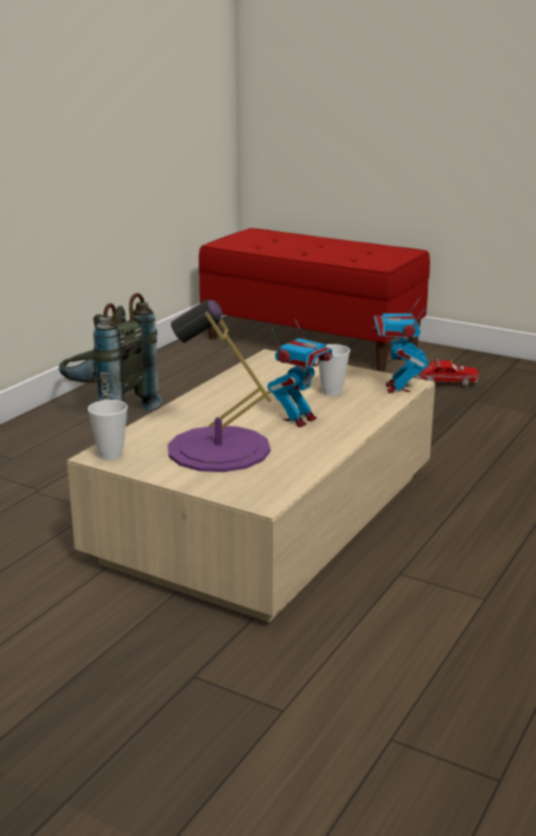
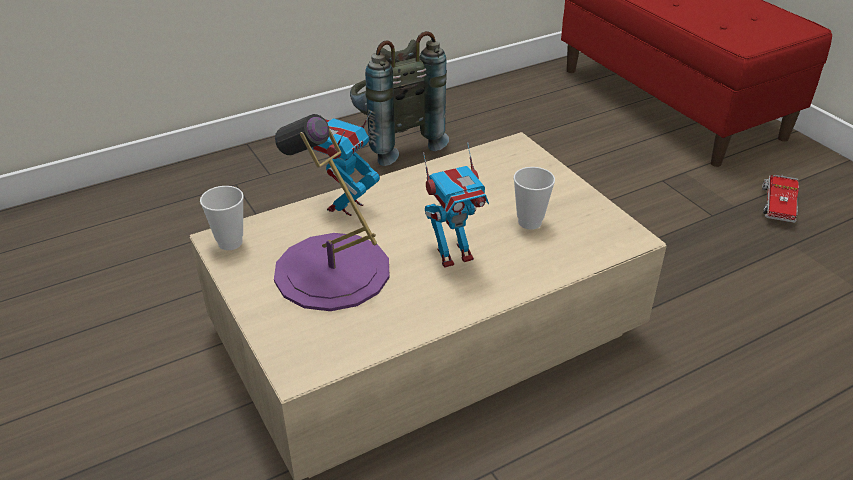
camera: 30 degrees right, 15 degrees up
toy robot [373,297,429,393] -> toy robot moved to [312,111,380,216]
toy truck [415,359,479,386] -> toy truck turned 75 degrees clockwise [762,175,799,223]

